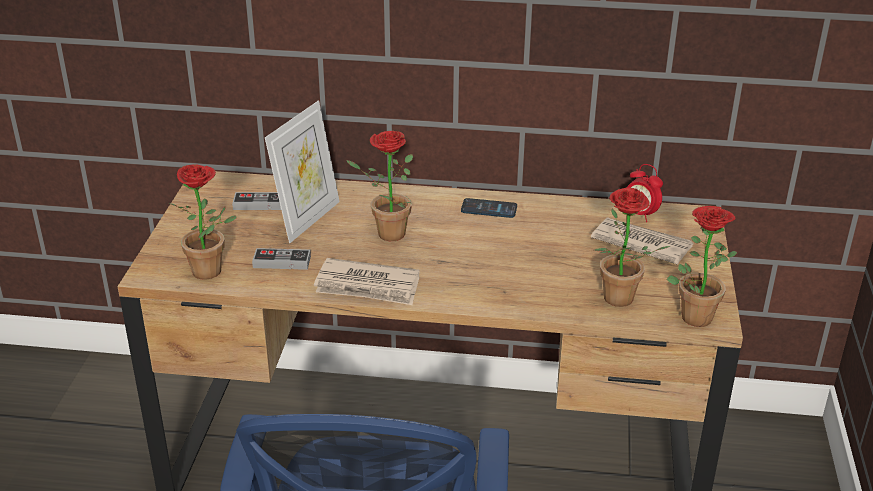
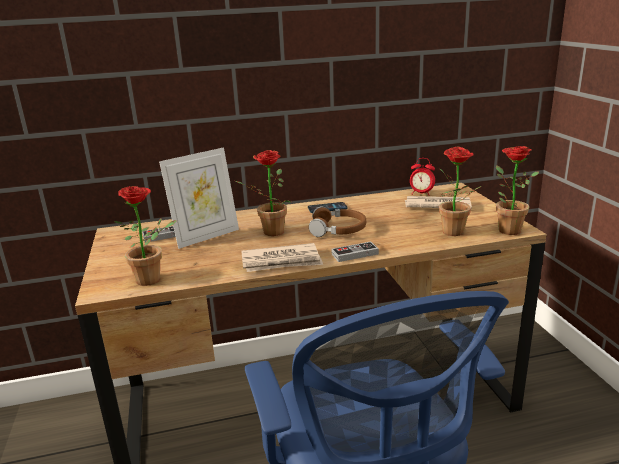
camera: 20 degrees left, 10 degrees down
game controller [252,248,311,270] -> game controller moved to [332,242,379,262]
picture frame [265,101,340,243] -> picture frame turned 45 degrees clockwise [159,147,239,249]
none -> brown headphones [309,206,366,237]

